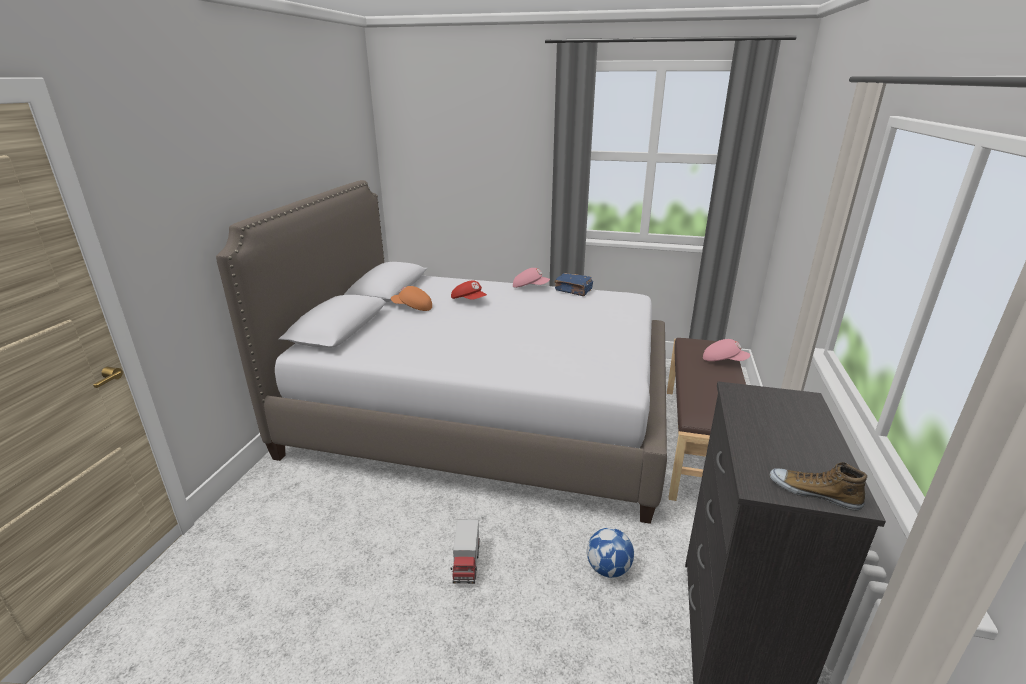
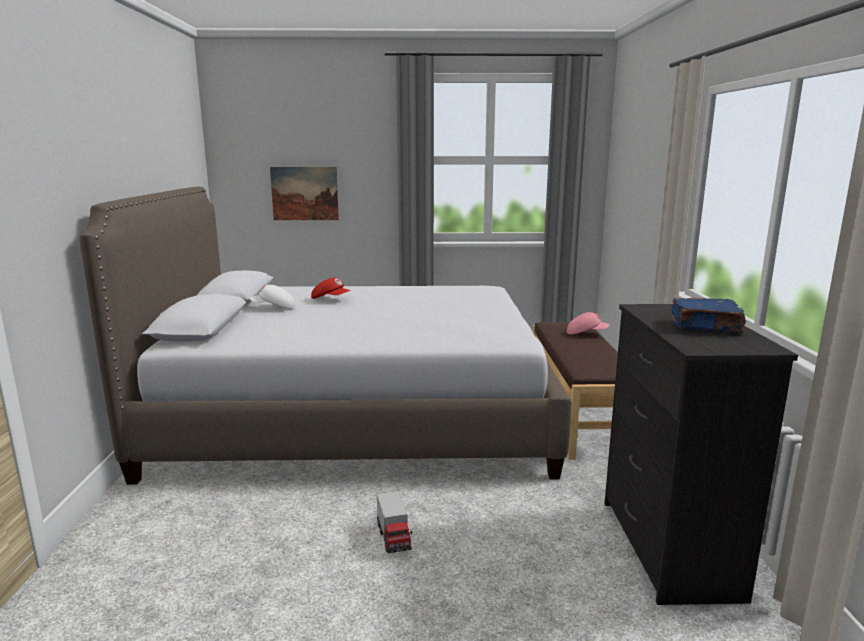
camera: 15 degrees left, 10 degrees down
orange cap [391,286,432,311] -> white cap [249,285,295,309]
pink cap [513,268,550,288] -> none
blue book [554,273,593,296] -> blue book moved to [671,297,746,334]
football [587,528,634,578] -> none
shoe [769,462,867,511] -> none
none -> picture [270,167,339,220]

